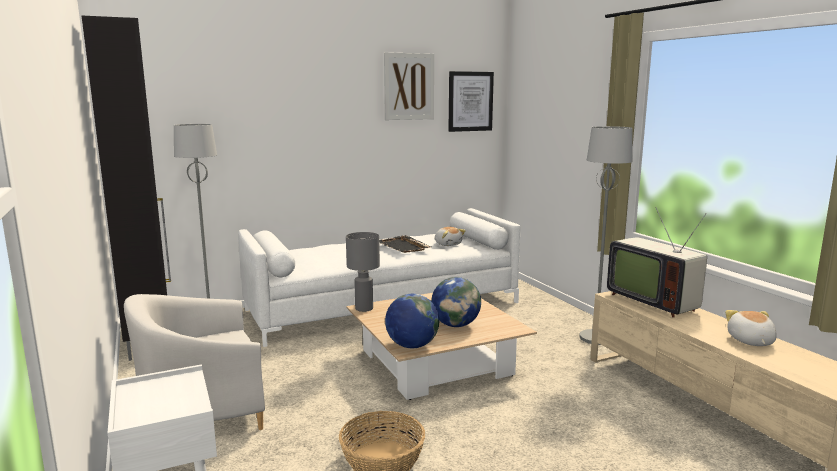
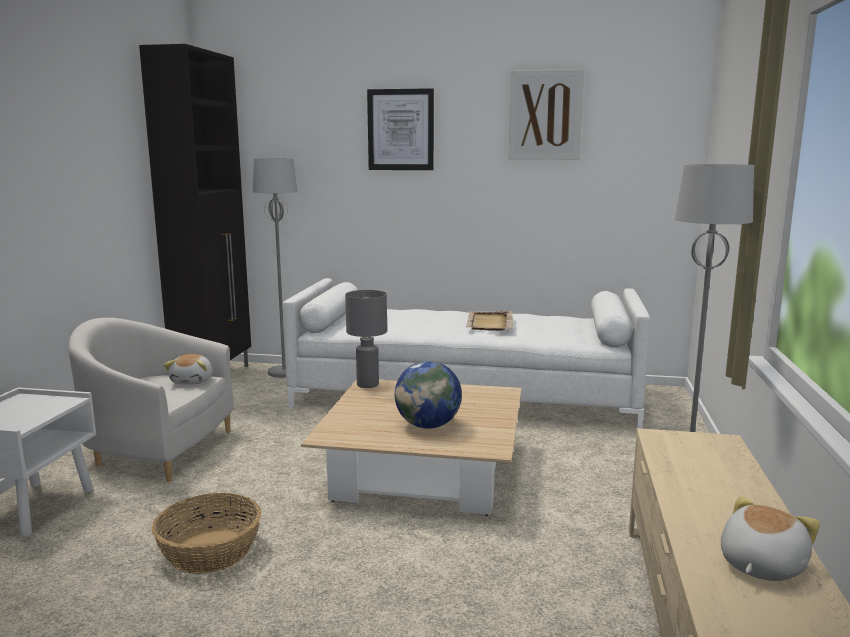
camera: 35 degrees right, 0 degrees up
black tray [379,235,431,253] -> beige tray [466,311,513,331]
globe [385,294,439,348] -> none
plush toy [435,227,466,246] -> plush toy moved to [164,354,212,385]
picture [448,71,494,132] -> picture moved to [367,88,434,170]
television [607,207,707,318] -> none

